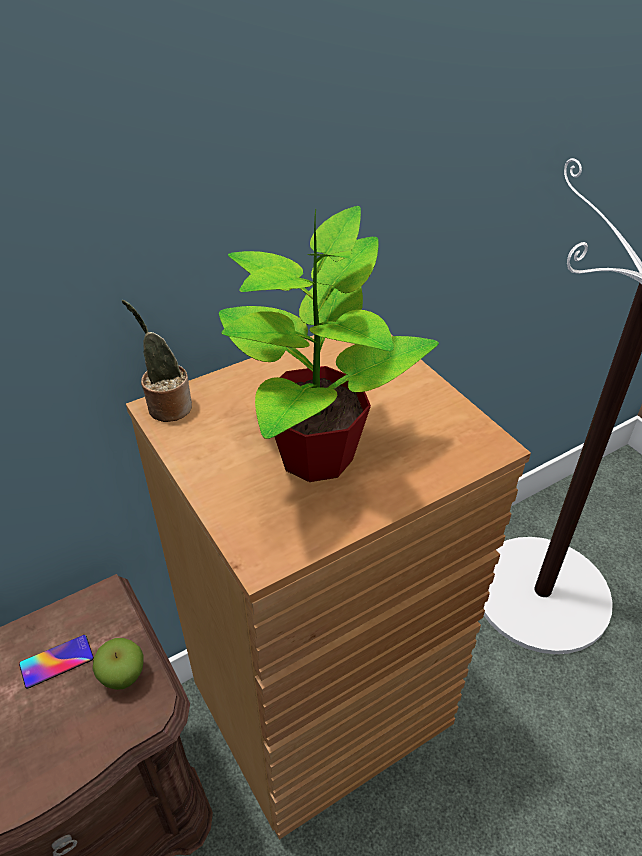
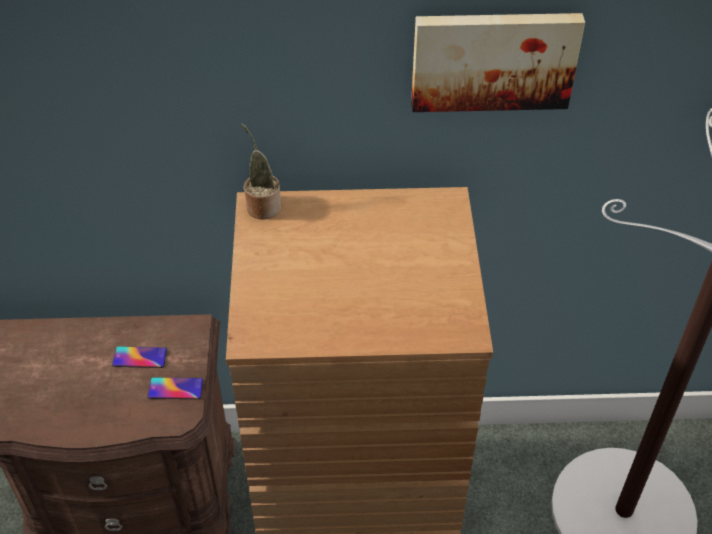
camera: 30 degrees right, 5 degrees up
apple [92,638,144,690] -> phone [148,377,204,399]
potted plant [219,206,439,482] -> none
none -> picture [411,13,585,112]

